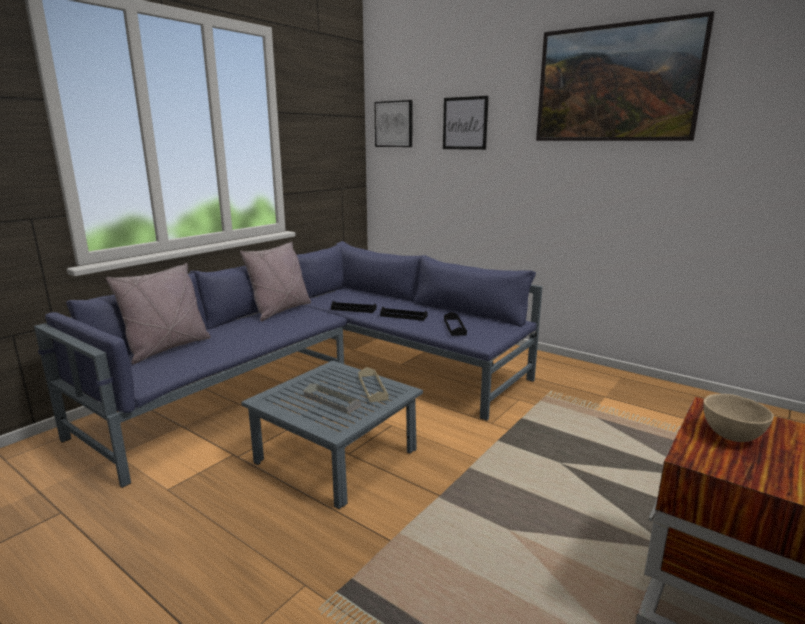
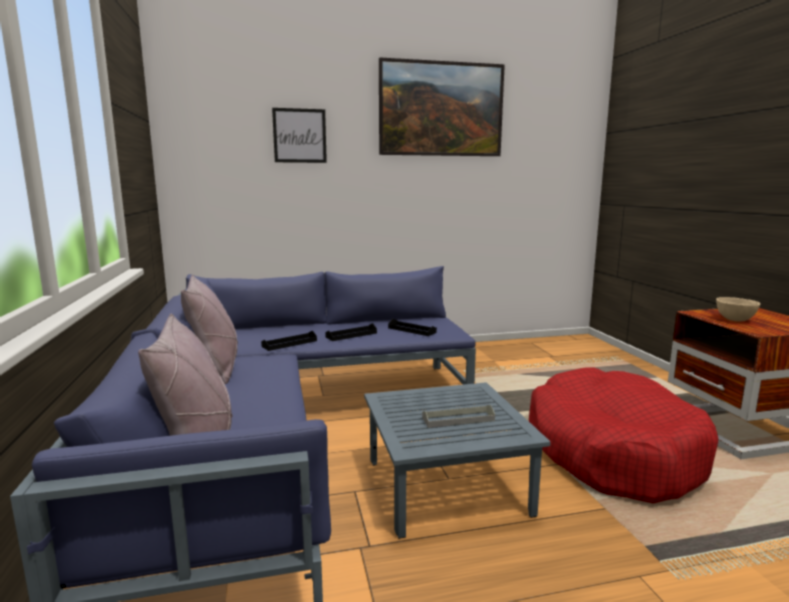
camera: 50 degrees left, 5 degrees down
beige tray [358,367,389,402] -> none
picture [374,100,413,147] -> none
none -> red dog bed [529,367,718,504]

